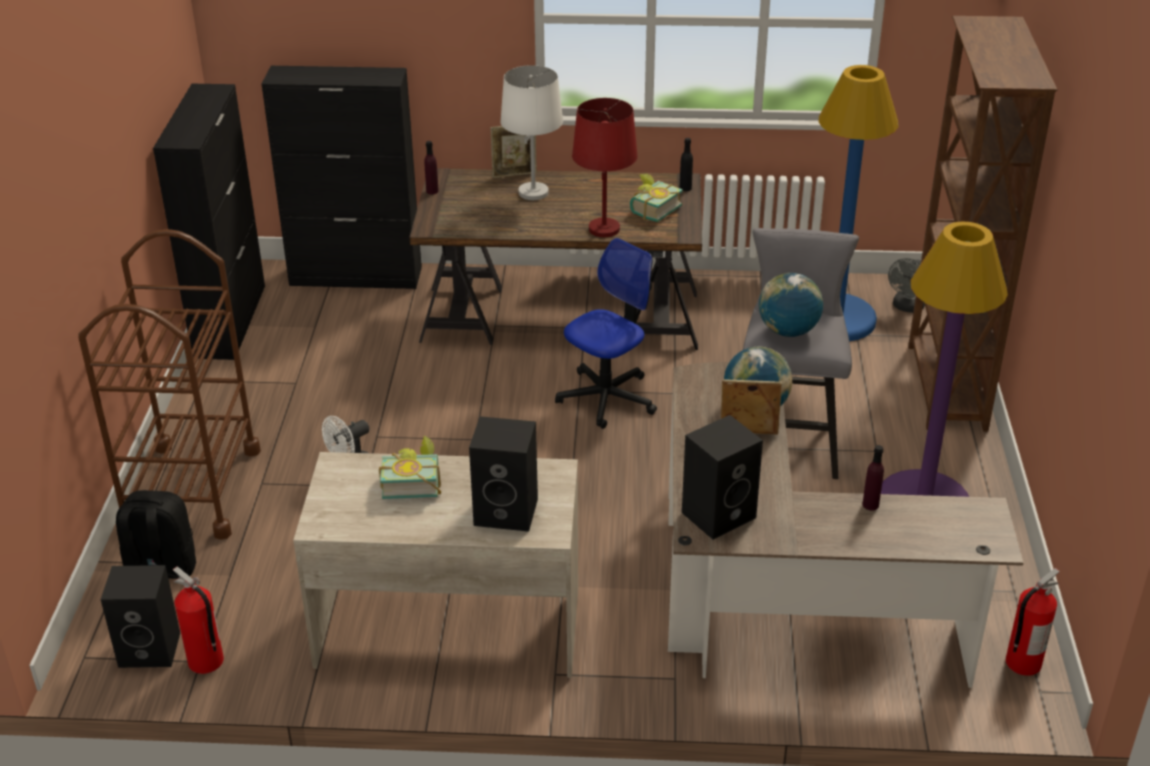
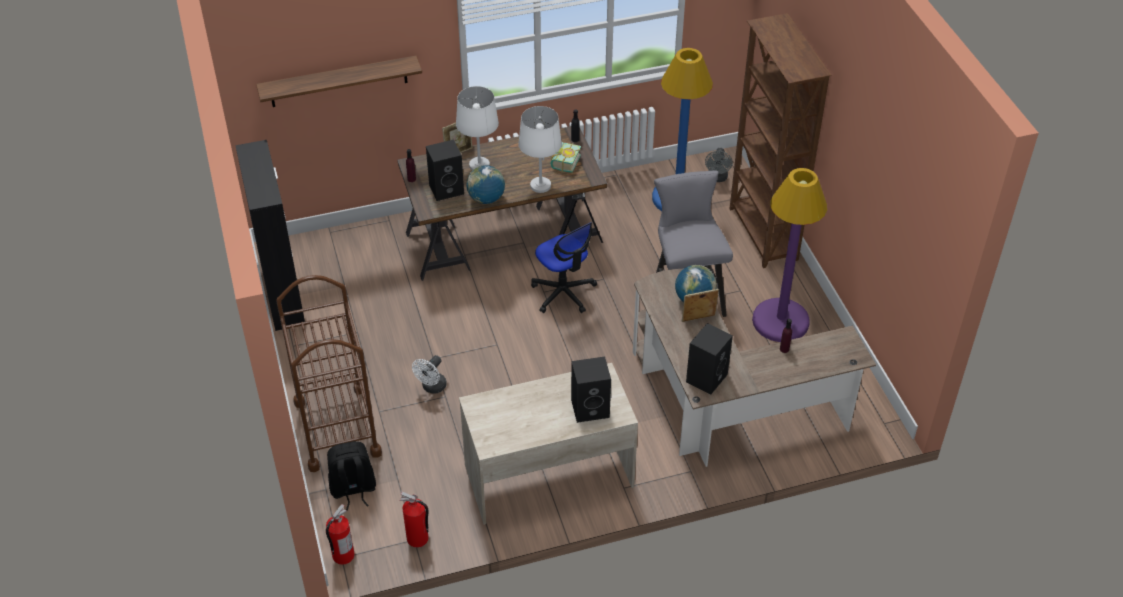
camera: 20 degrees left, 10 degrees up
black speaker [101,565,180,668] -> black speaker moved to [426,140,464,201]
black cabinet [261,66,422,289] -> none
book [379,436,441,499] -> none
office chair [555,238,657,429] -> office chair turned 120 degrees clockwise [531,222,597,313]
red table lamp [572,98,638,237] -> white table lamp [518,106,562,193]
globe [759,273,823,337] -> globe moved to [466,165,505,204]
fire extinguisher [1006,568,1060,676] -> fire extinguisher moved to [326,504,354,565]
none -> shelf [256,56,422,107]

